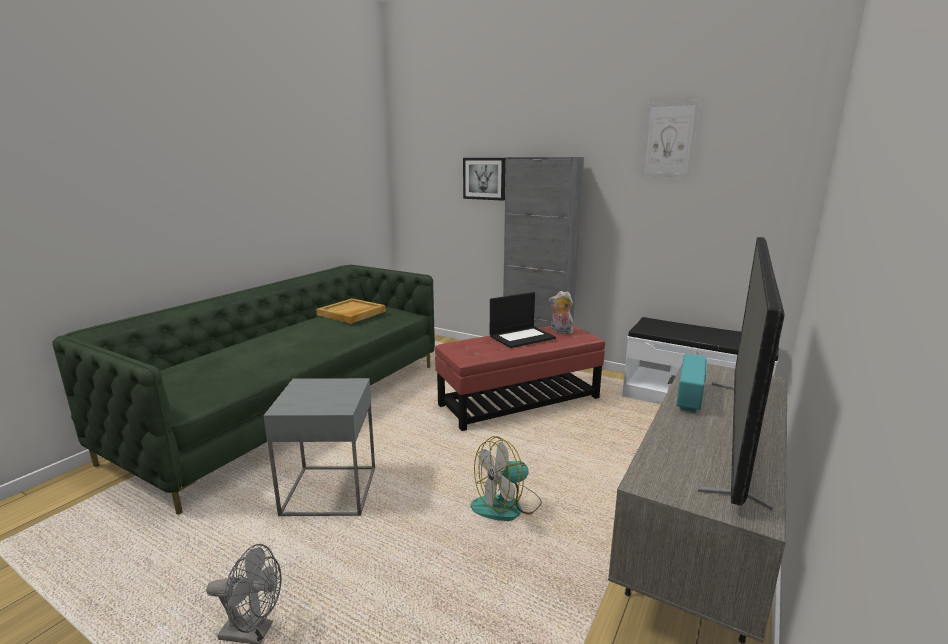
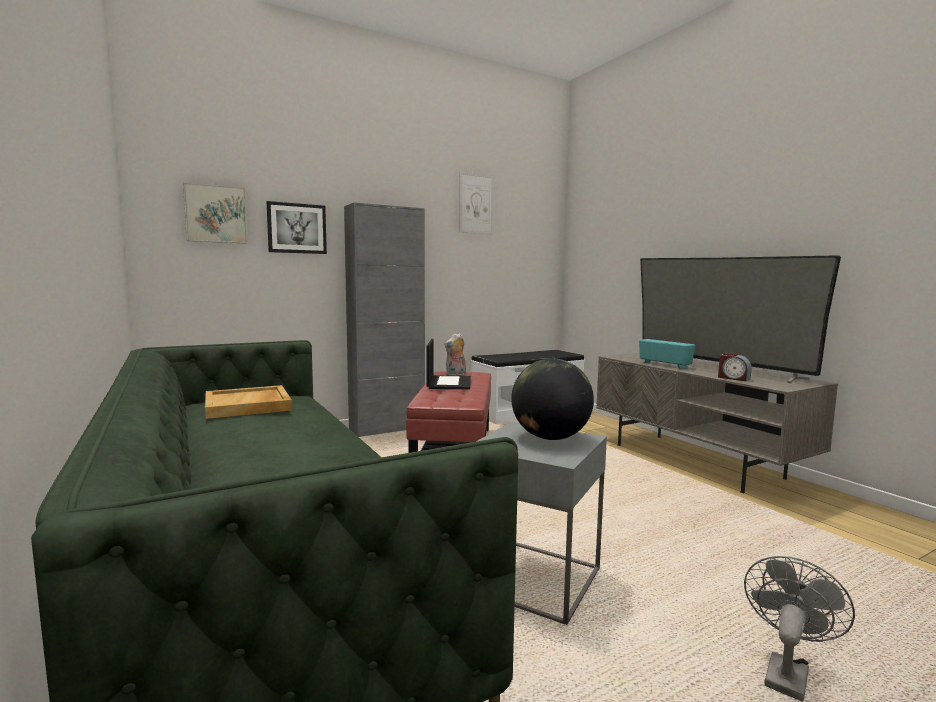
camera: 60 degrees left, 10 degrees down
fan [471,436,542,521] -> none
none -> picture [183,182,248,244]
none -> globe [511,358,594,440]
none -> alarm clock [718,353,752,381]

